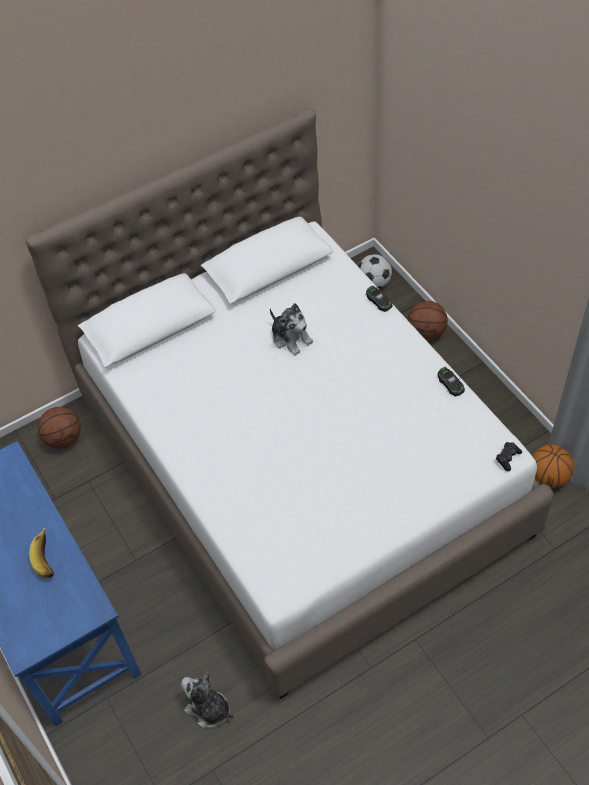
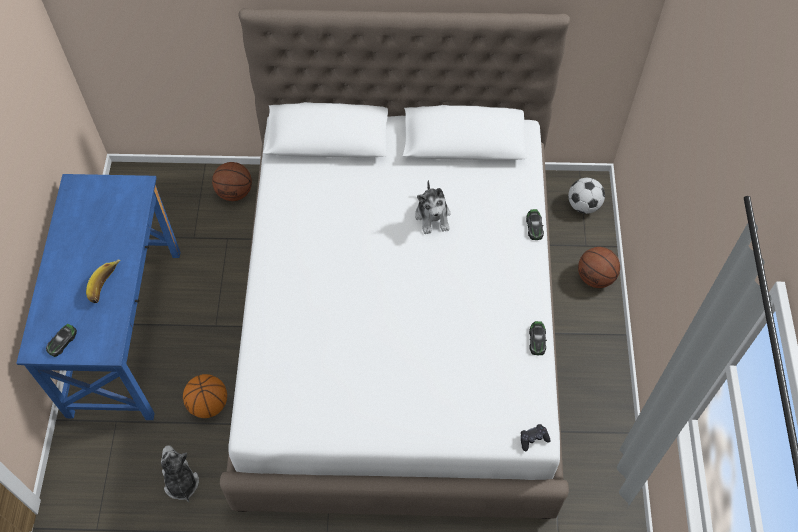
camera: 30 degrees right, 5 degrees up
basketball [533,445,574,488] -> basketball moved to [183,374,227,418]
none -> toy car [46,324,77,357]

